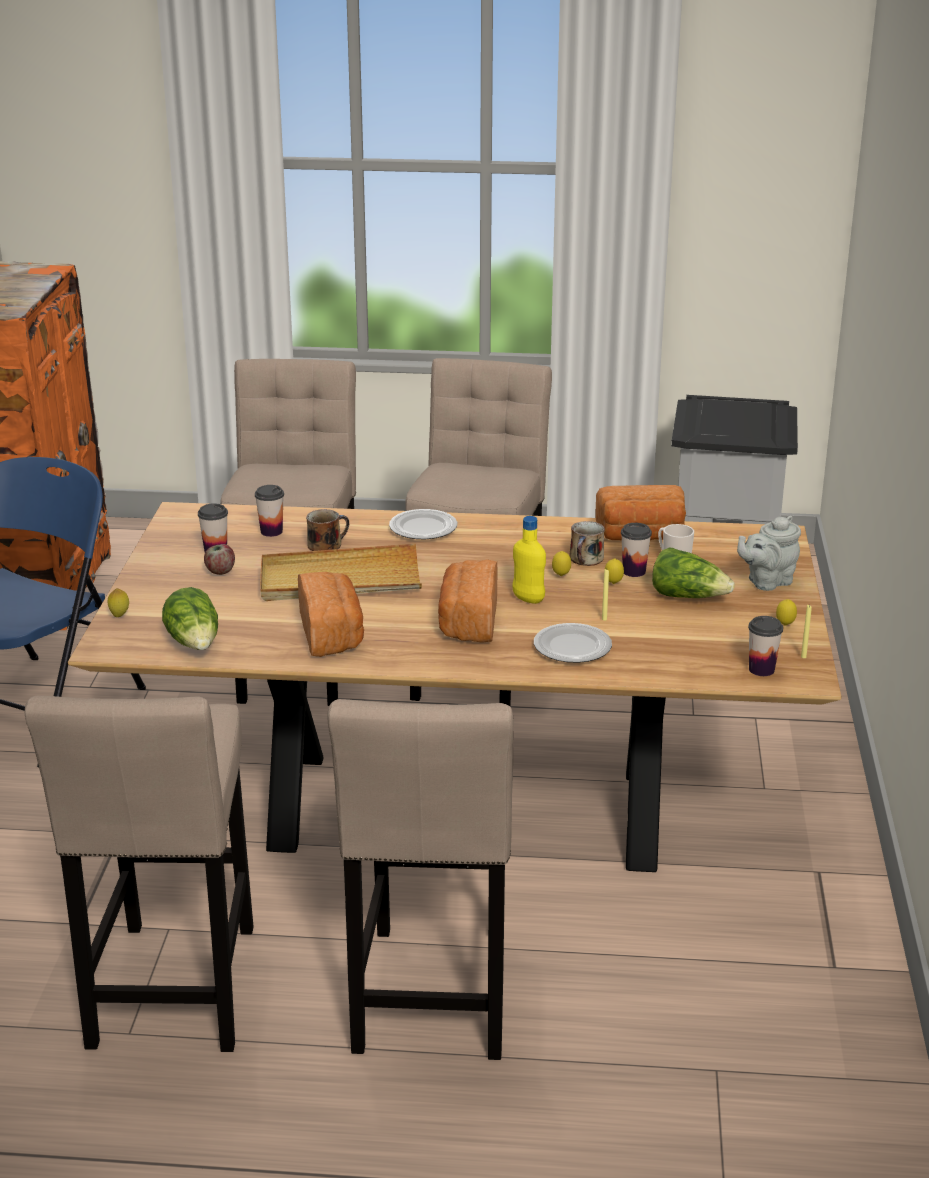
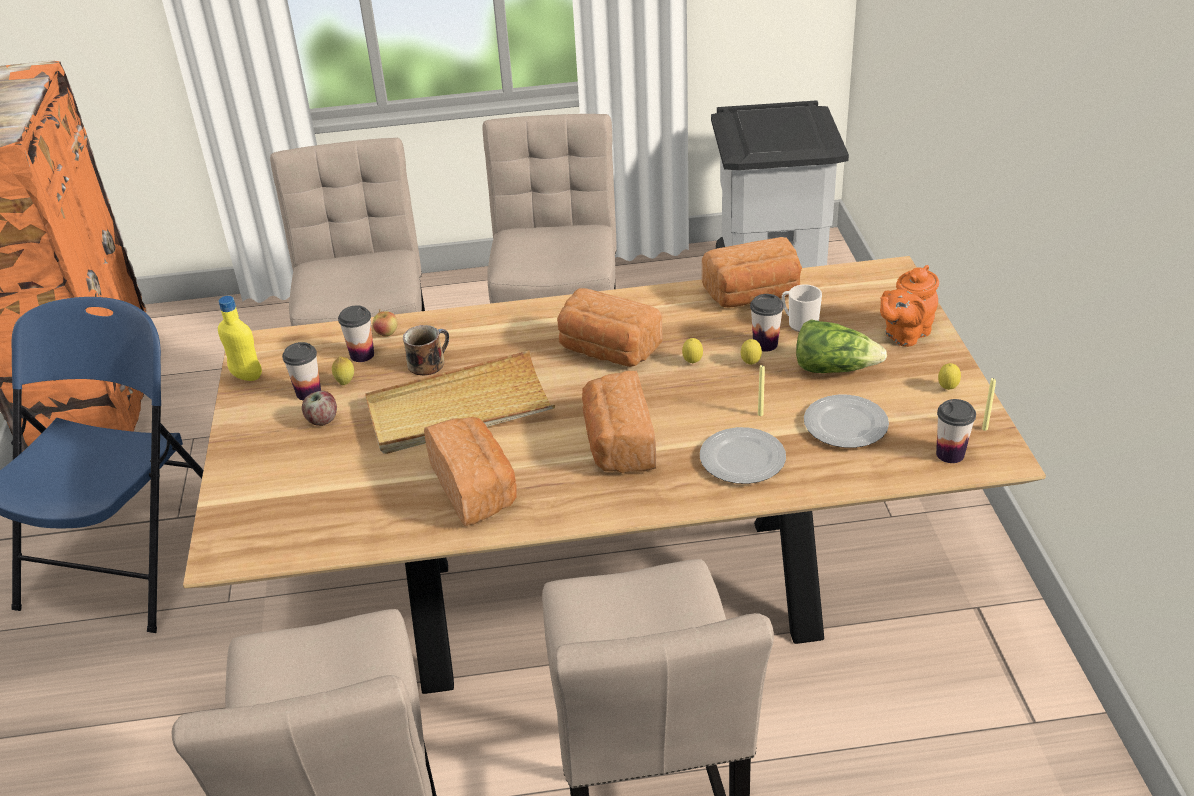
camera: 10 degrees left, 10 degrees up
lemon [108,588,129,617] -> lemon moved to [332,356,354,385]
lettuce [162,587,218,650] -> none
plate [389,509,457,539] -> plate moved to [804,395,889,448]
yellow bottle [512,516,546,604] -> yellow bottle moved to [218,296,262,381]
mug [570,521,605,566] -> none
grey teapot [737,516,801,591] -> orange teapot [880,265,939,347]
none -> apple [373,309,398,336]
none -> bread [557,288,663,367]

